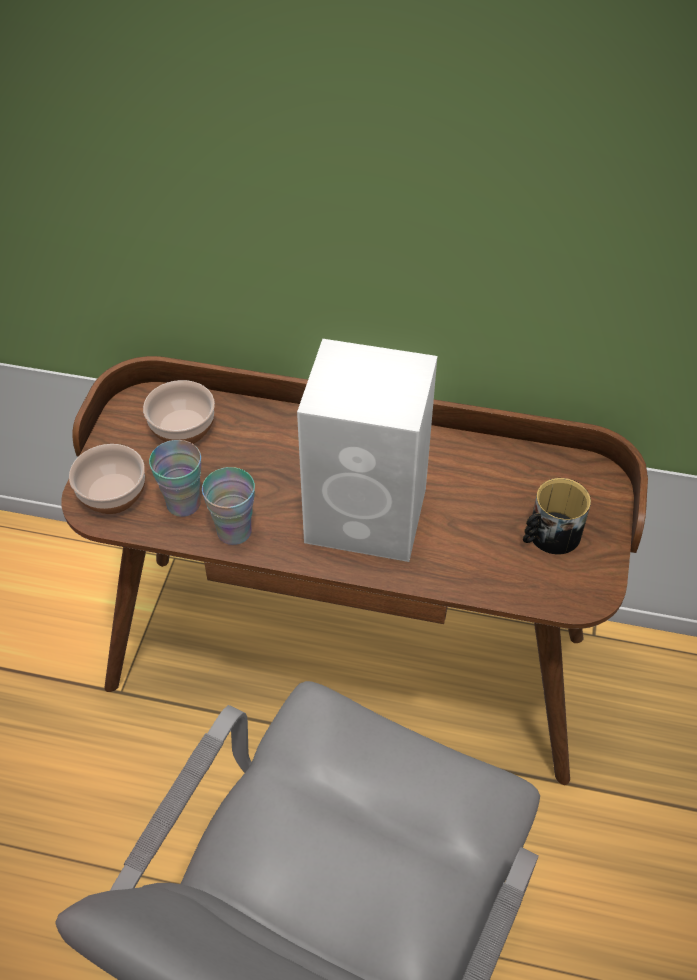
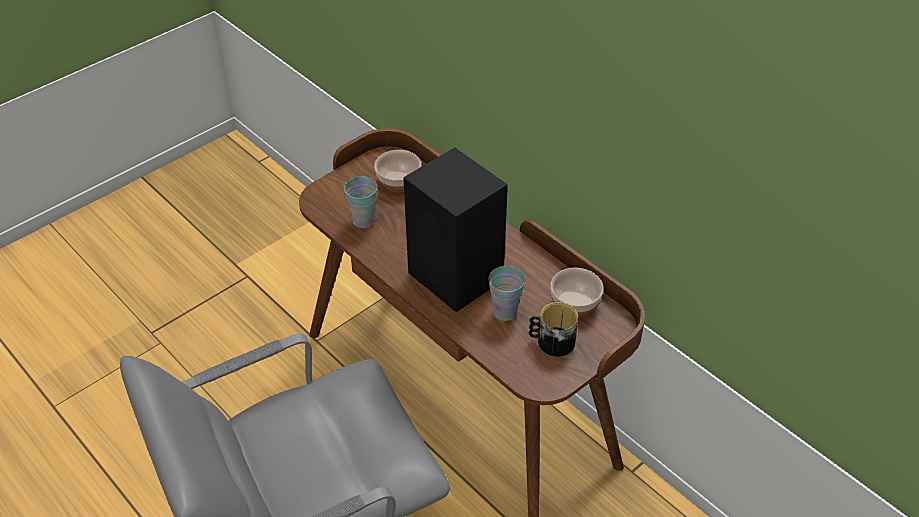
camera: 35 degrees right, 5 degrees down
bowl [69,444,145,514] -> bowl moved to [550,268,604,317]
cup [202,467,255,545] -> cup moved to [489,266,525,321]
white speaker [297,339,437,562] -> black speaker [403,147,508,312]

